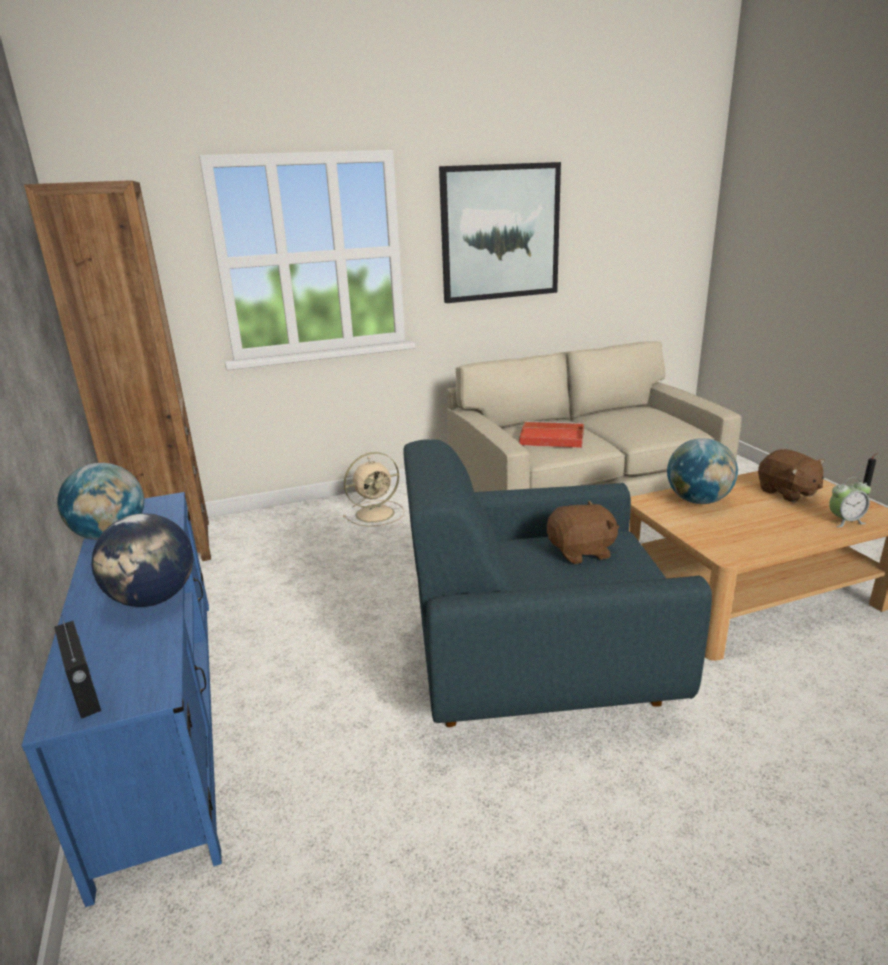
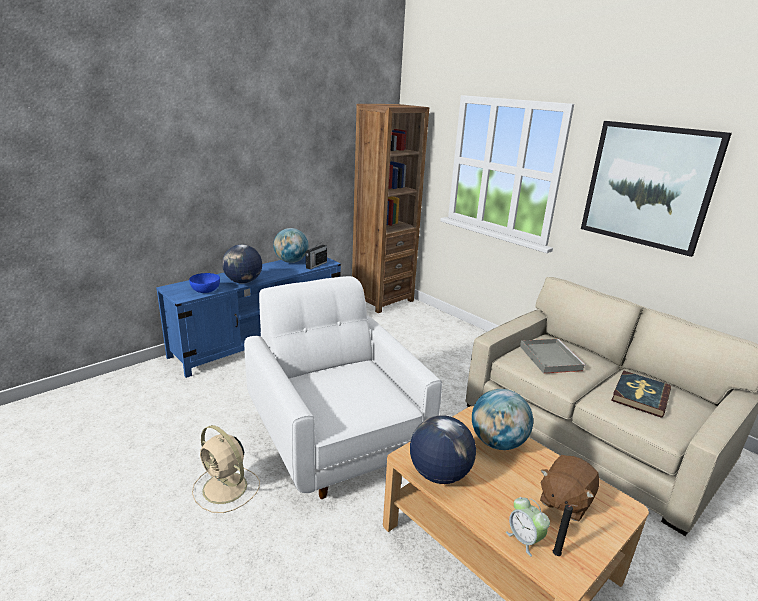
camera: 65 degrees right, 0 degrees up
radio [54,615,101,719] -> radio moved to [306,243,327,269]
beige fan [343,452,404,527] -> beige fan moved to [192,425,260,513]
blue armchair [403,439,712,727] -> white armchair [244,276,442,499]
red tray [519,421,584,448] -> grey tray [520,339,586,373]
brown plush toy [547,500,619,564] -> none
none -> blue bowl [189,273,220,293]
none -> globe [410,415,476,484]
none -> book [611,370,671,417]

